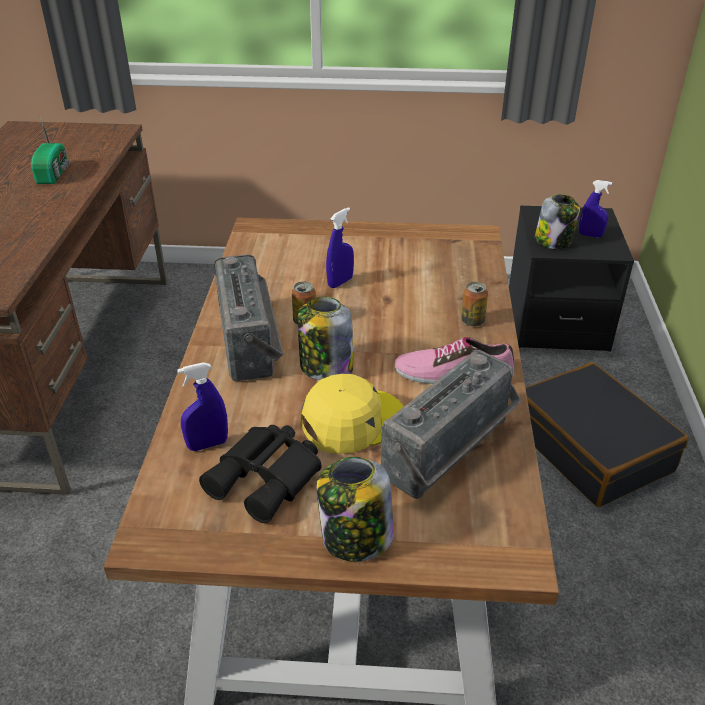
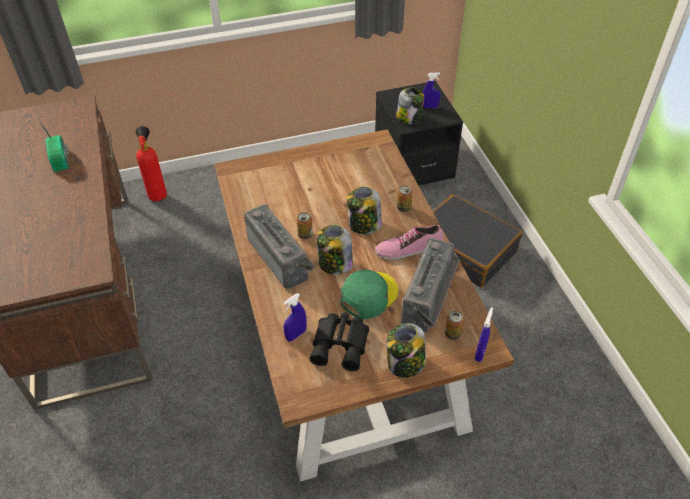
camera: 20 degrees left, 10 degrees up
yellow cap [301,374,404,454] -> green cap [340,269,398,319]
blue spray bottle [326,207,354,288] -> blue spray bottle moved to [475,307,493,362]
none -> fire extinguisher [135,126,167,202]
none -> jar [347,187,382,234]
none -> can [444,311,464,340]

